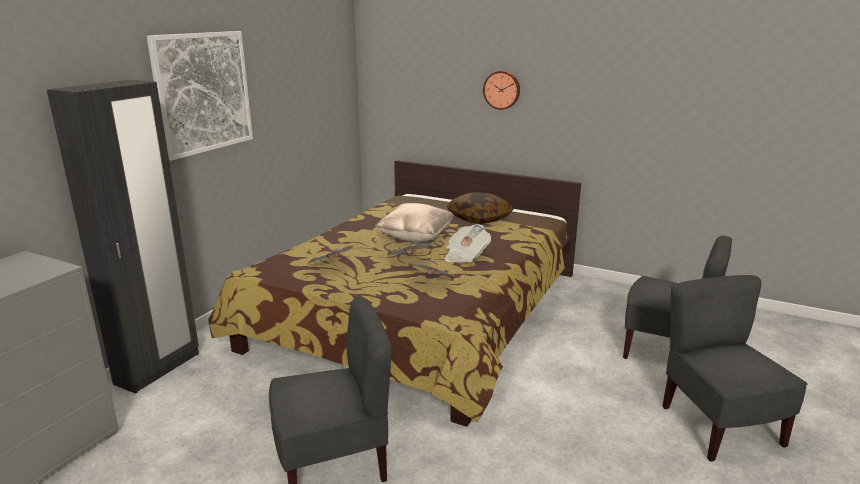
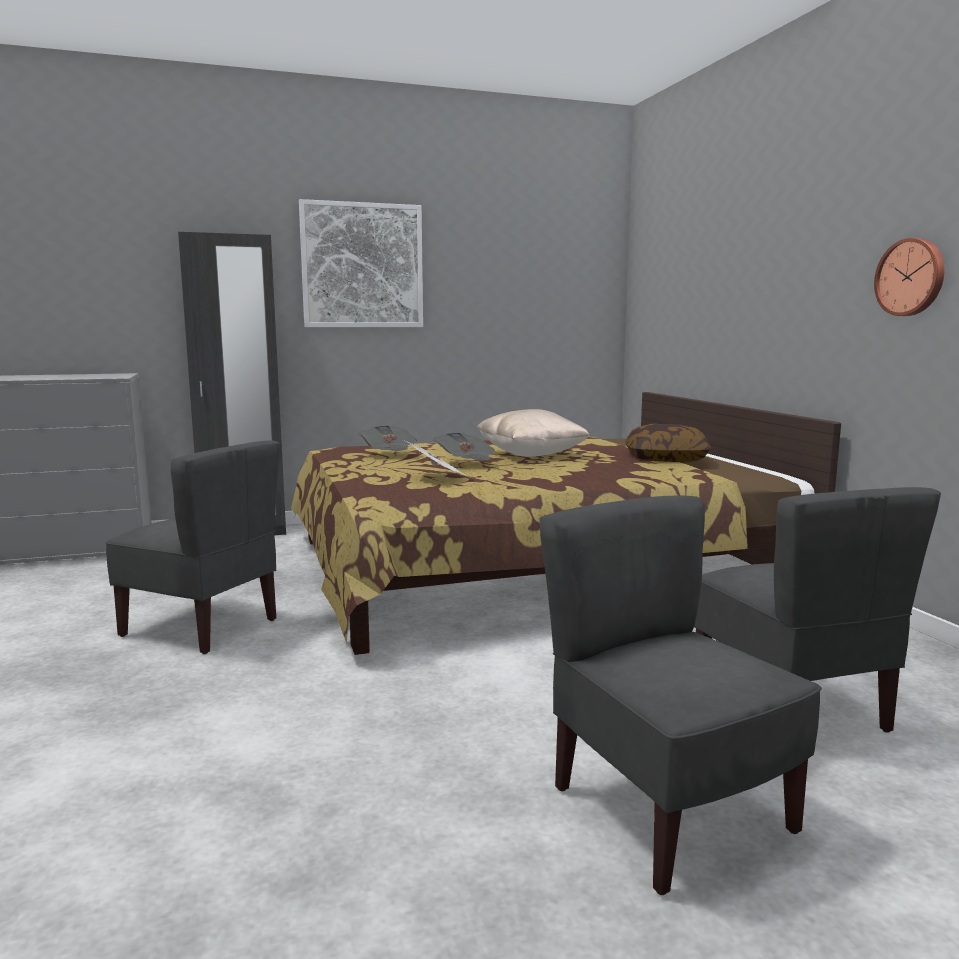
camera: 45 degrees right, 10 degrees down
newspaper [445,224,491,263] -> none
wall clock [483,71,520,110] -> wall clock moved to [874,238,945,316]
grey chair [662,275,808,462] -> grey chair turned 60 degrees counterclockwise [539,496,822,895]

